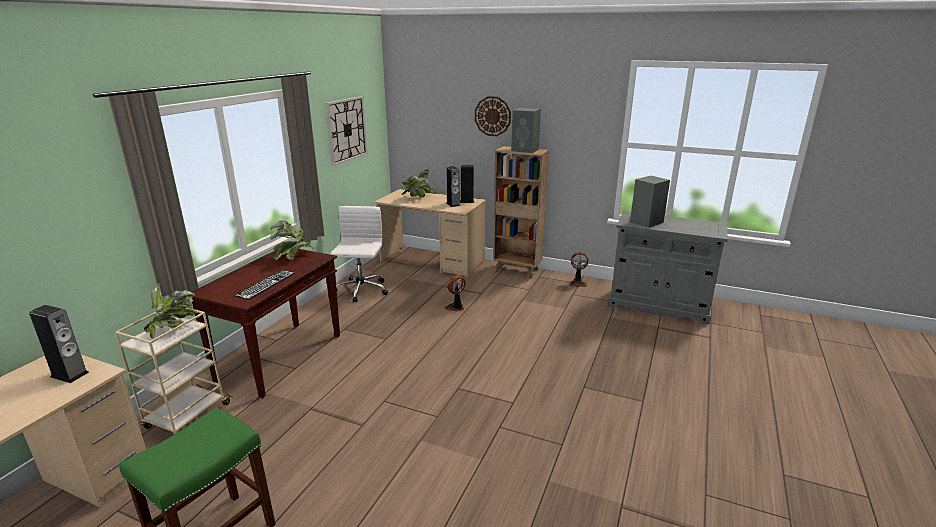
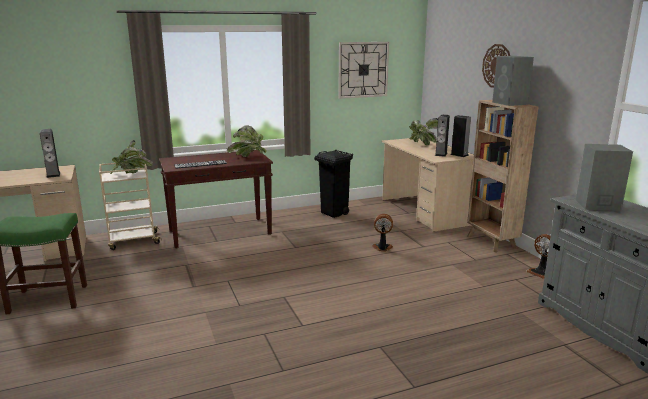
camera: 45 degrees right, 5 degrees down
white office chair [330,206,388,302] -> black trash can [314,150,353,218]

